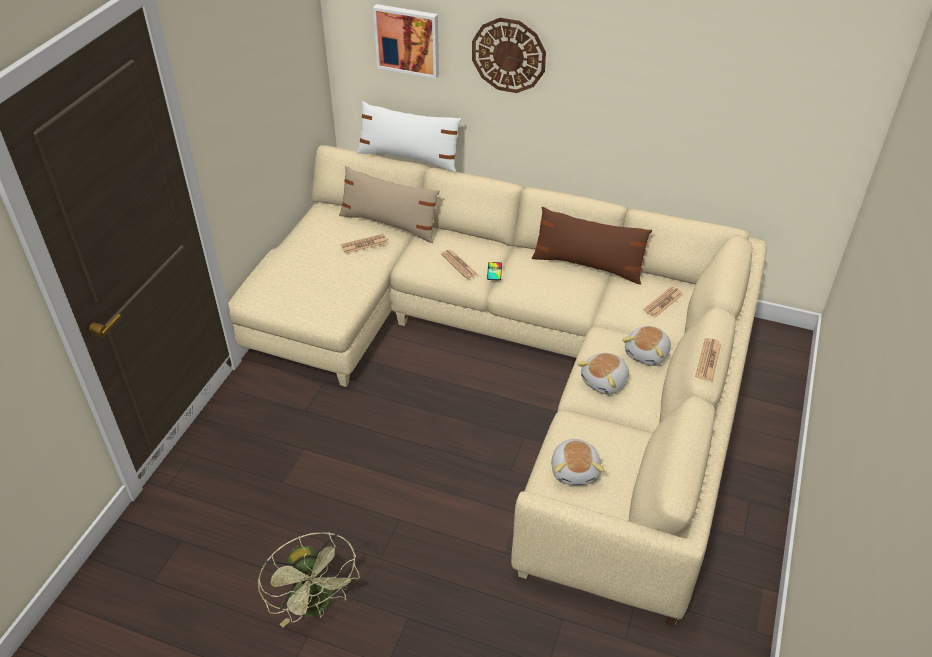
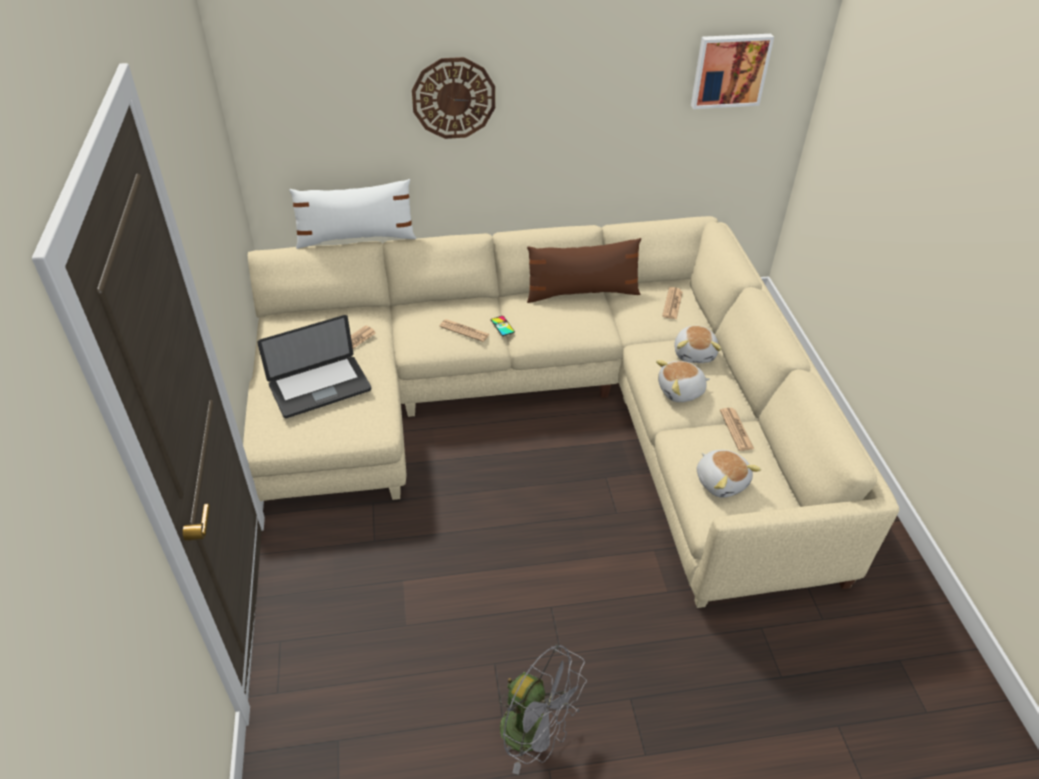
camera: 30 degrees left, 0 degrees up
green fan [258,532,360,627] -> grey fan [499,644,587,775]
beige pillow [339,166,440,243] -> none
picture [373,4,439,79] -> picture moved to [691,34,774,109]
plush toy [577,353,629,395] -> plush toy turned 60 degrees clockwise [656,360,710,402]
newspaper [695,338,721,382] -> newspaper moved to [720,408,754,451]
none -> laptop [257,315,371,418]

